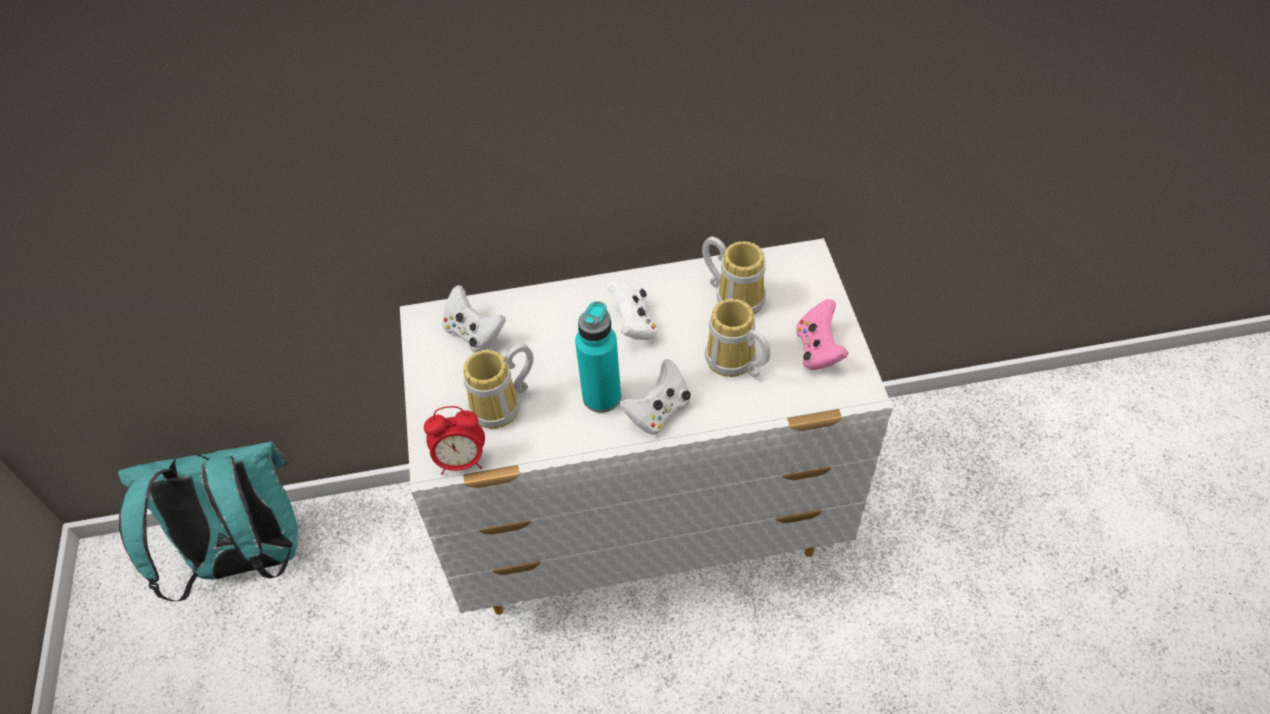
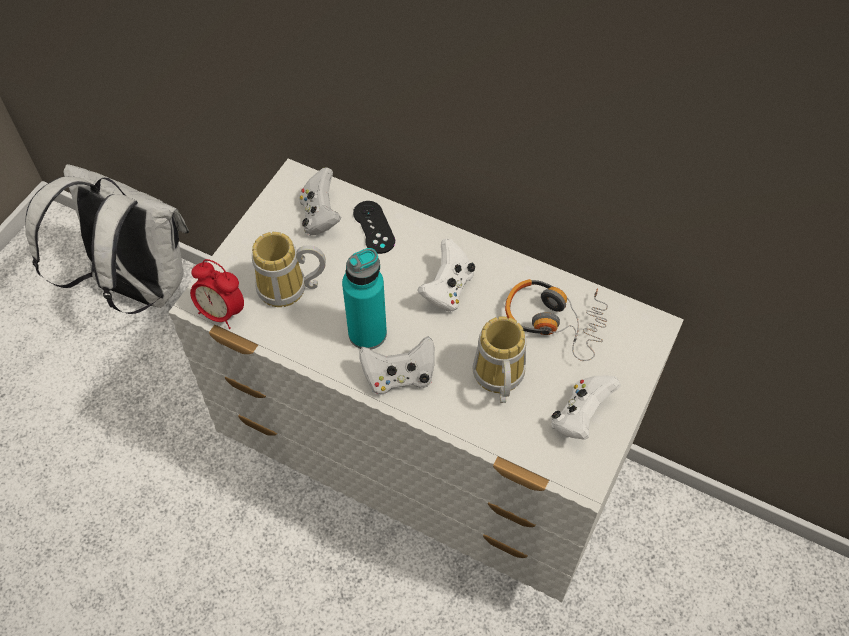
camera: 35 degrees right, 5 degrees up
turquoise backpack [118,441,298,601] -> white backpack [25,164,189,314]
mug [702,236,766,315] -> headphones [505,279,608,361]
pink game controller [796,299,849,370] -> white game controller [551,376,621,440]
none -> black game controller [353,201,395,254]

